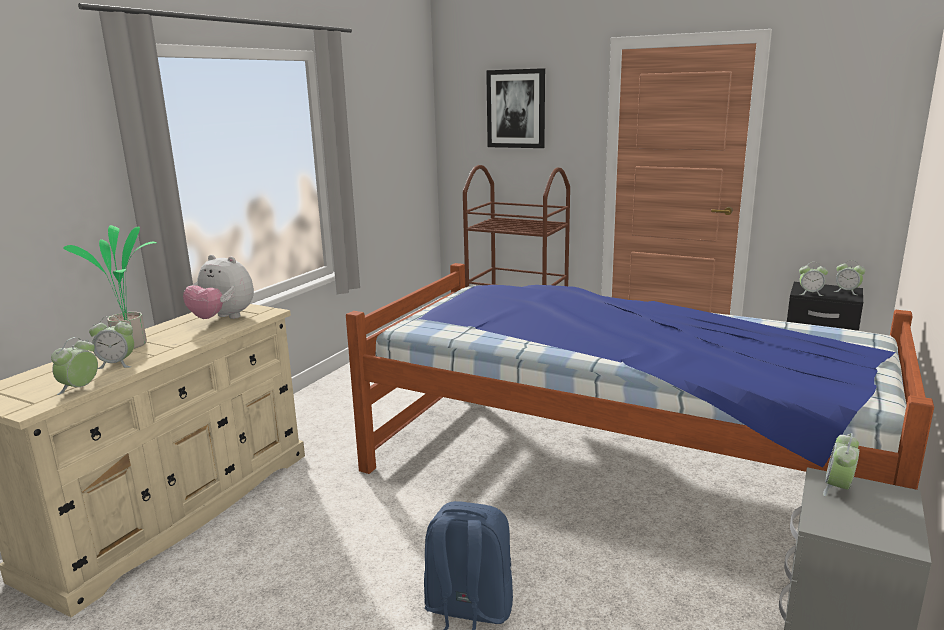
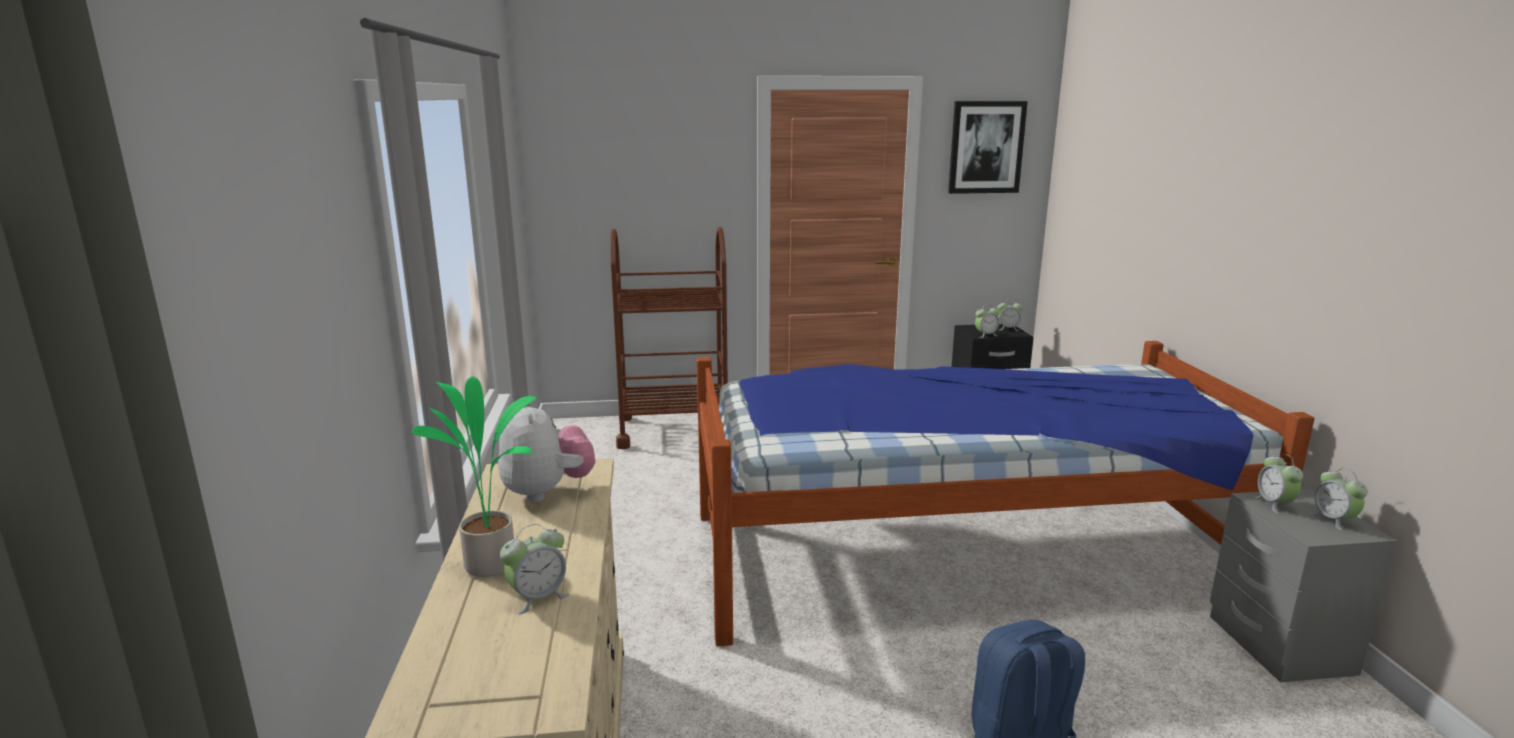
camera: 35 degrees left, 0 degrees up
alarm clock [51,337,98,395] -> alarm clock moved to [1310,468,1368,531]
plush toy [183,255,254,319] -> plush toy turned 105 degrees counterclockwise [498,406,596,502]
picture [486,68,545,148] -> picture moved to [948,101,1028,194]

